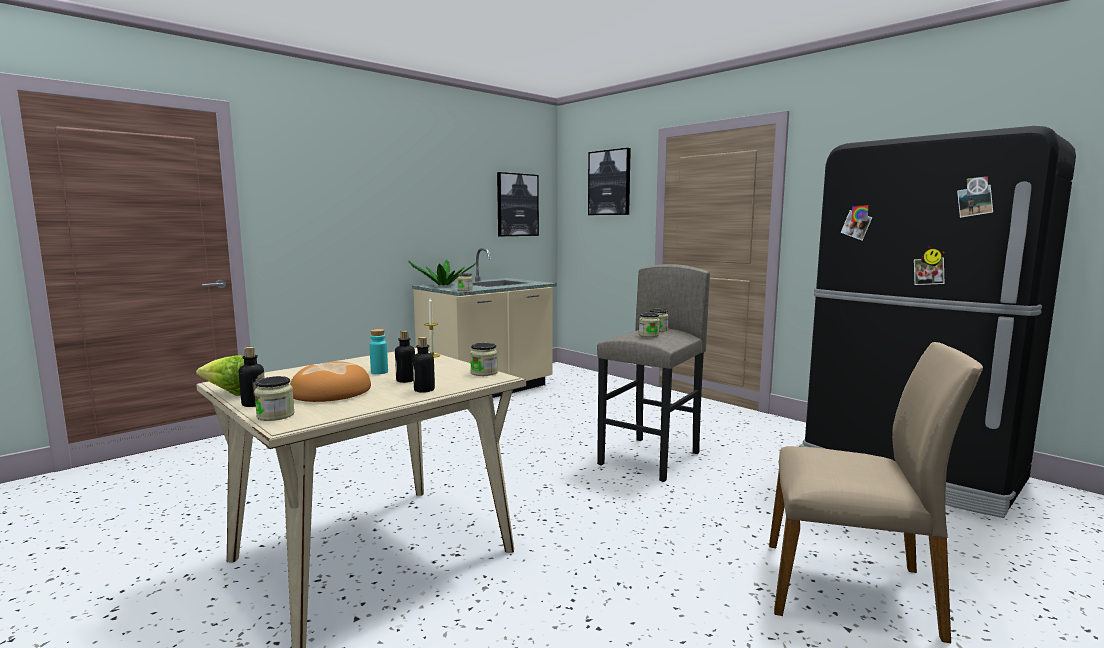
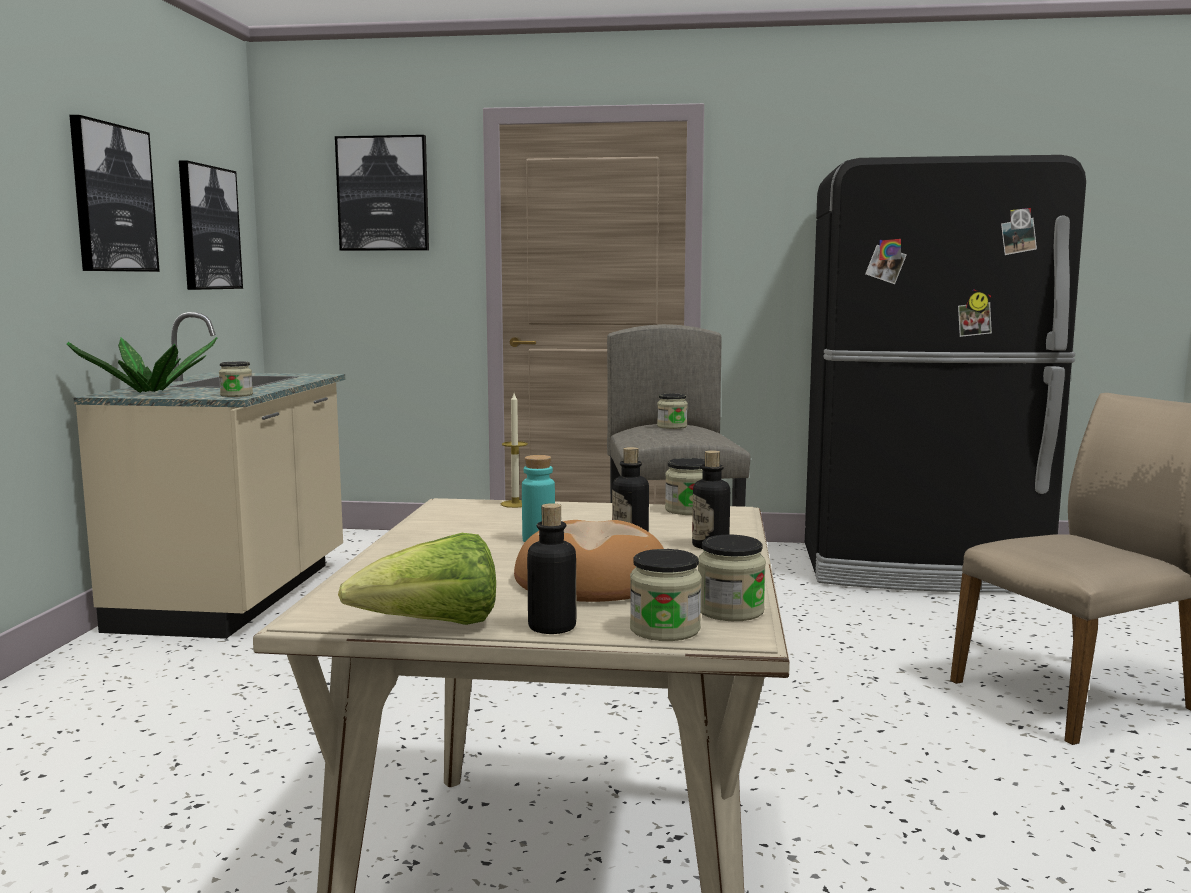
camera: 40 degrees left, 0 degrees up
jar [639,313,660,337] -> jar moved to [698,535,766,621]
none -> picture [69,115,160,272]

